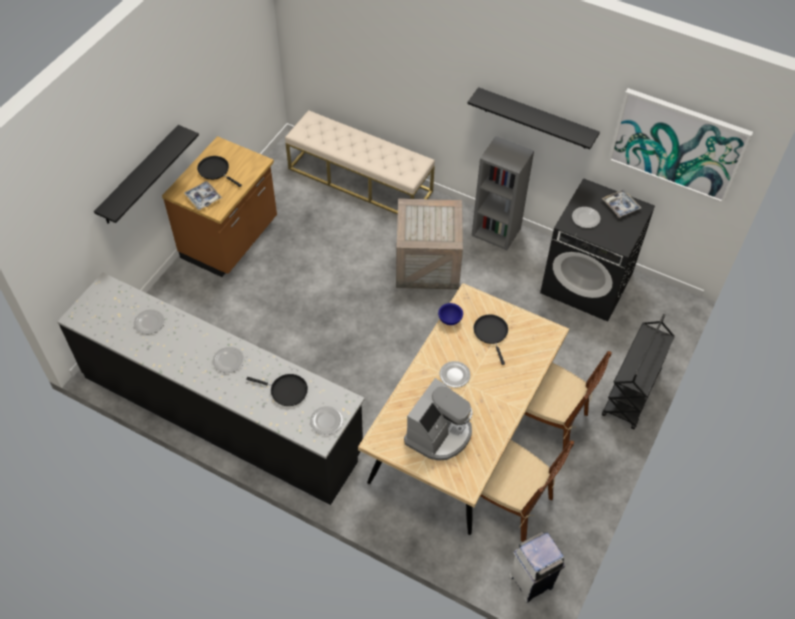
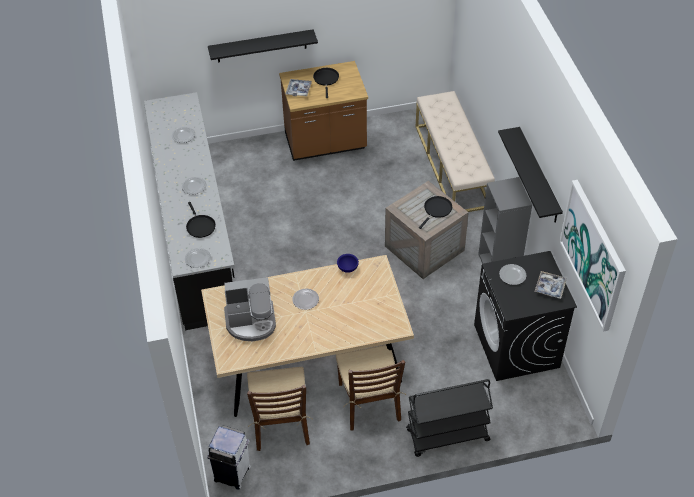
camera: 50 degrees right, 5 degrees down
black frying pan [474,315,508,365] -> black frying pan moved to [419,196,452,229]

